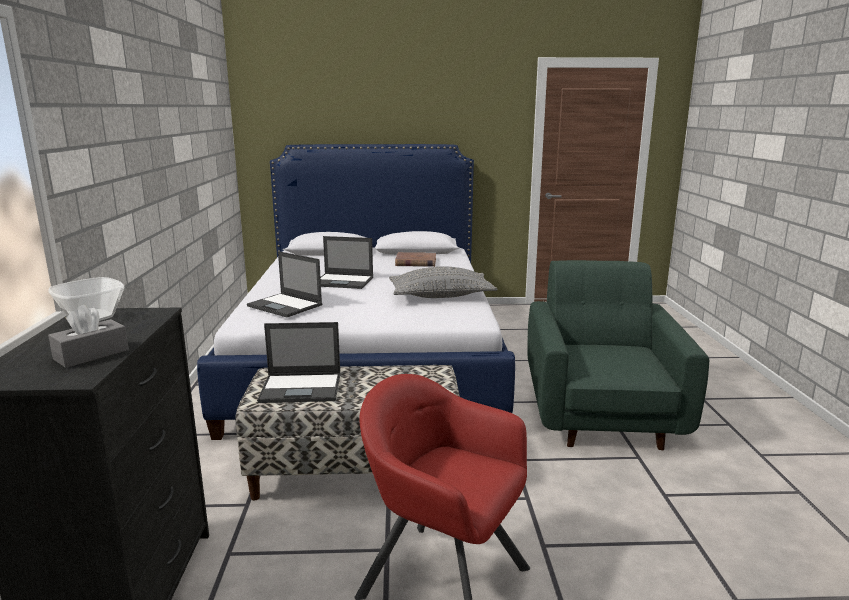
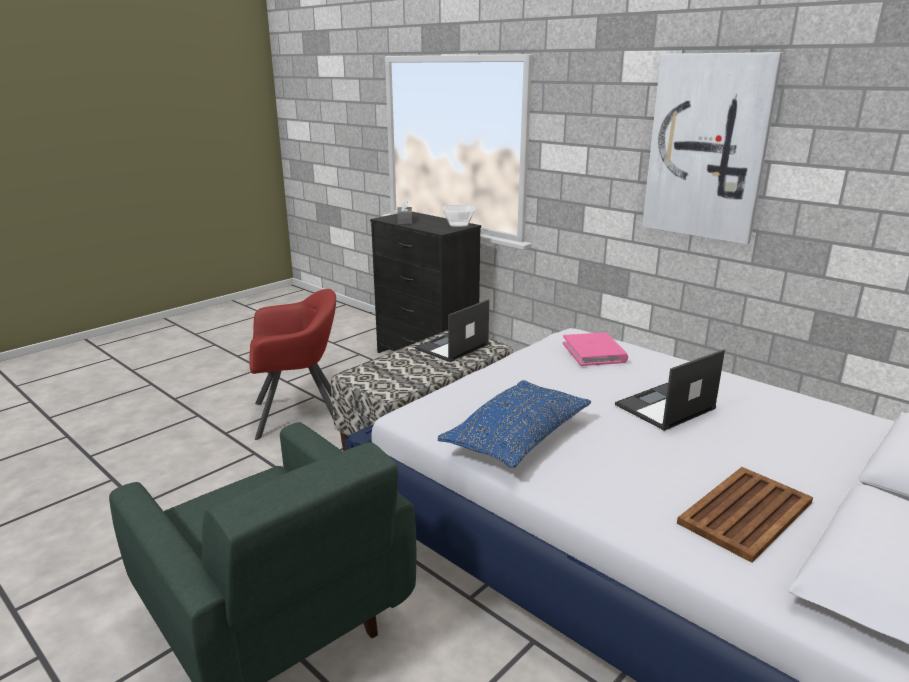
camera: 135 degrees right, 5 degrees up
laptop [247,251,322,317] -> pink book [563,332,628,366]
grey pillow [389,266,498,298] -> blue pillow [438,380,591,468]
brown book [395,252,436,267] -> brown tray [677,467,813,563]
none -> picture [642,52,783,244]

